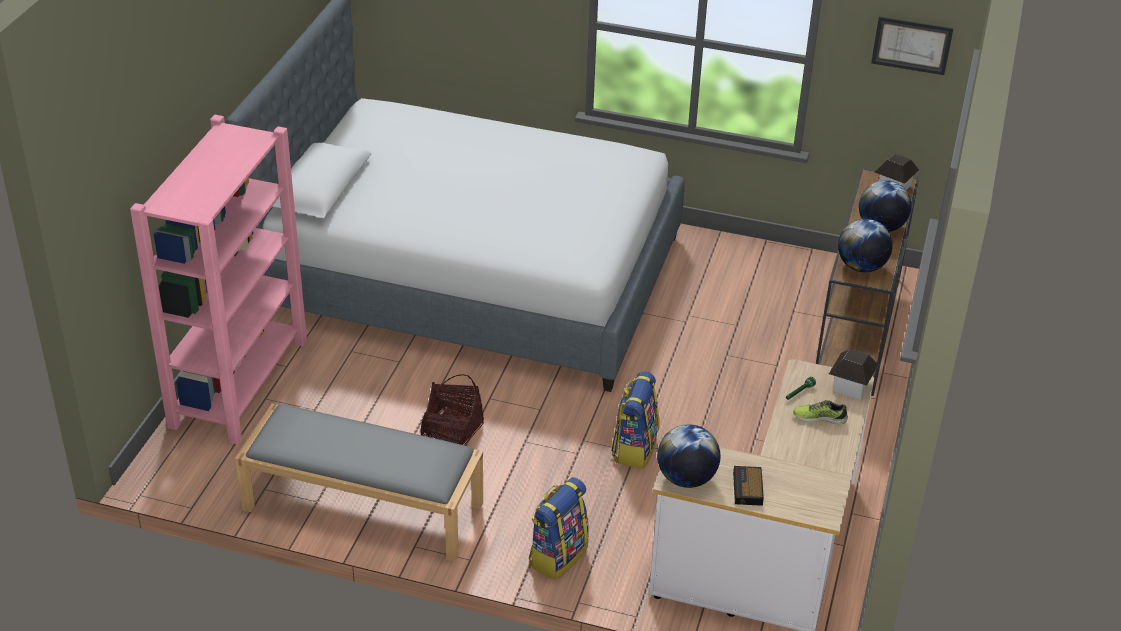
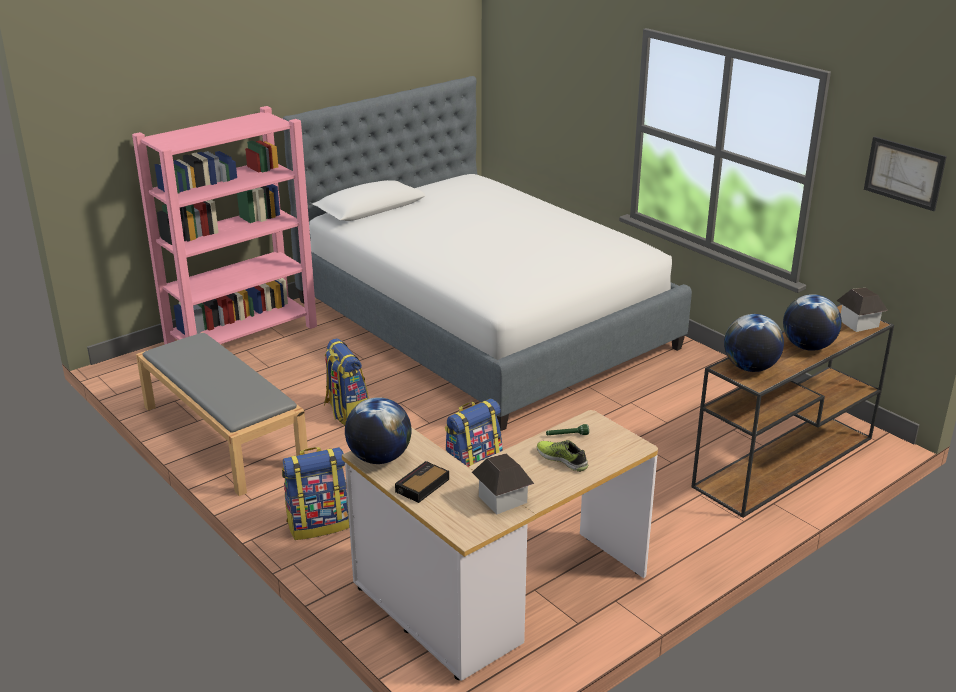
camera: 35 degrees right, 10 degrees down
basket [421,374,484,445] -> backpack [324,338,369,425]
toy house [829,349,879,399] -> toy house moved to [472,454,534,514]

